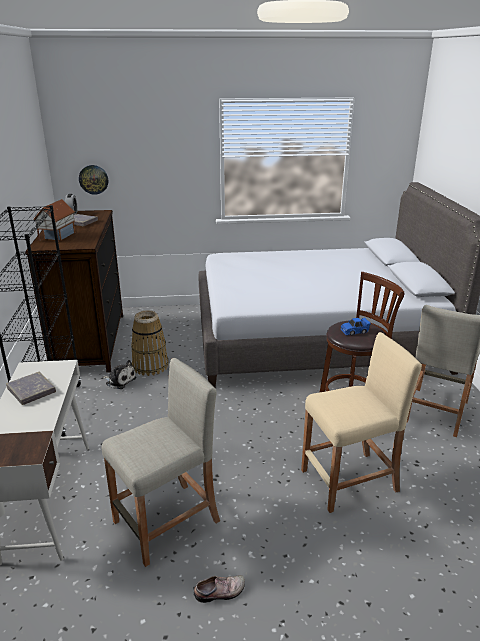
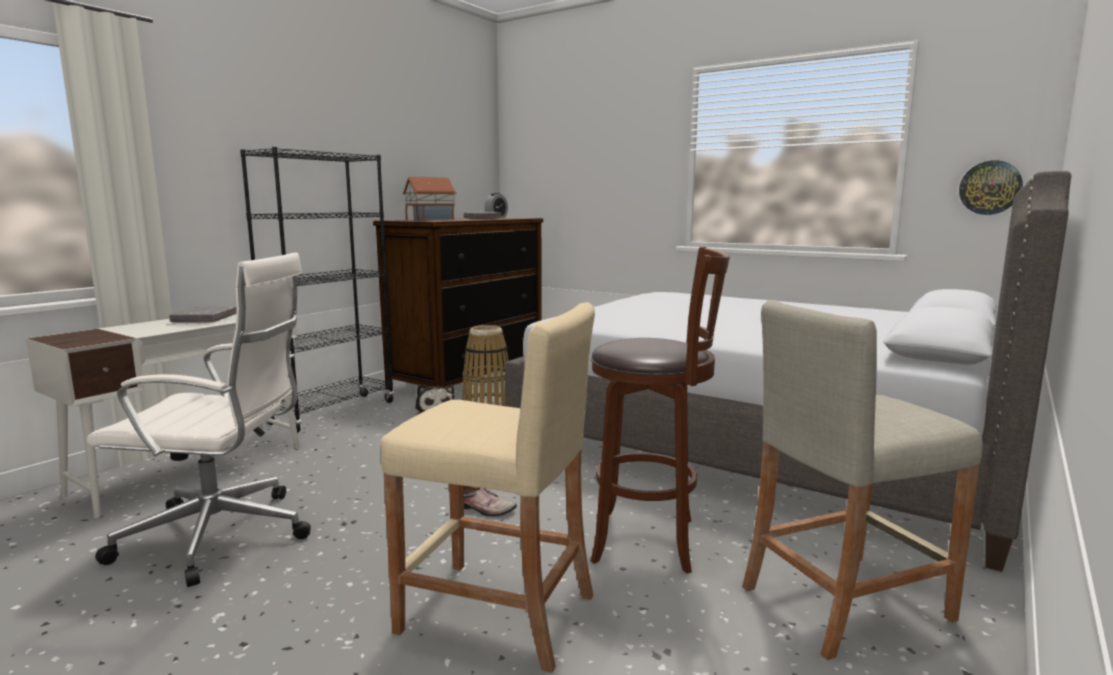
camera: 40 degrees right, 15 degrees down
wall clock [79,165,108,195] -> wall clock moved to [959,160,1023,215]
beige stool [102,358,220,567] -> white office chair [87,253,311,587]
shoe [194,575,245,603] -> shoe moved to [464,486,517,517]
blue toy car [341,317,371,335] -> none

